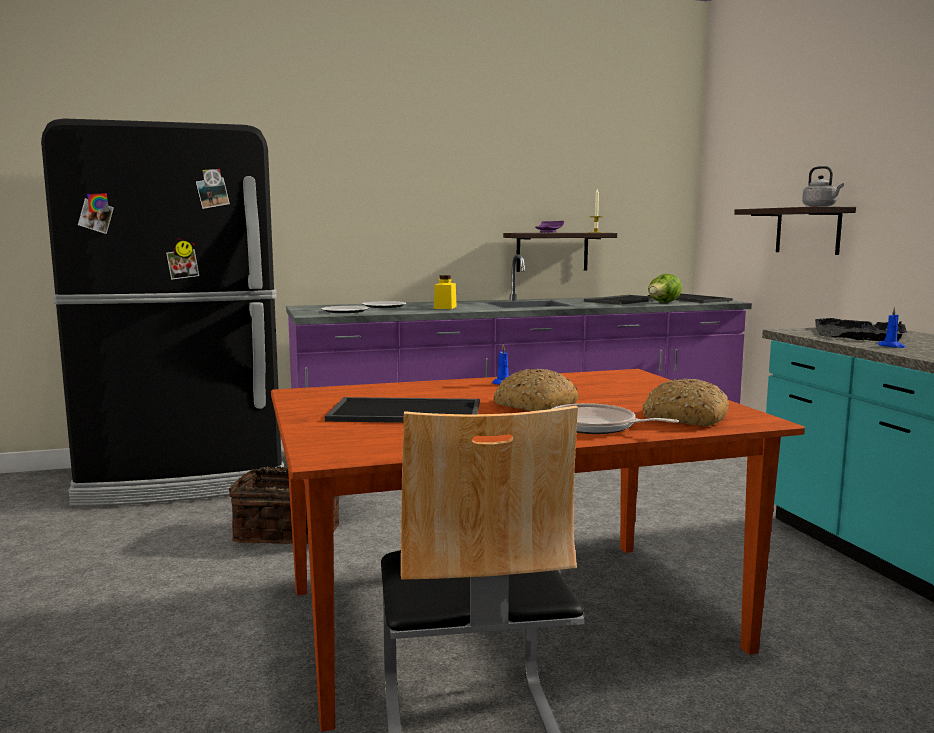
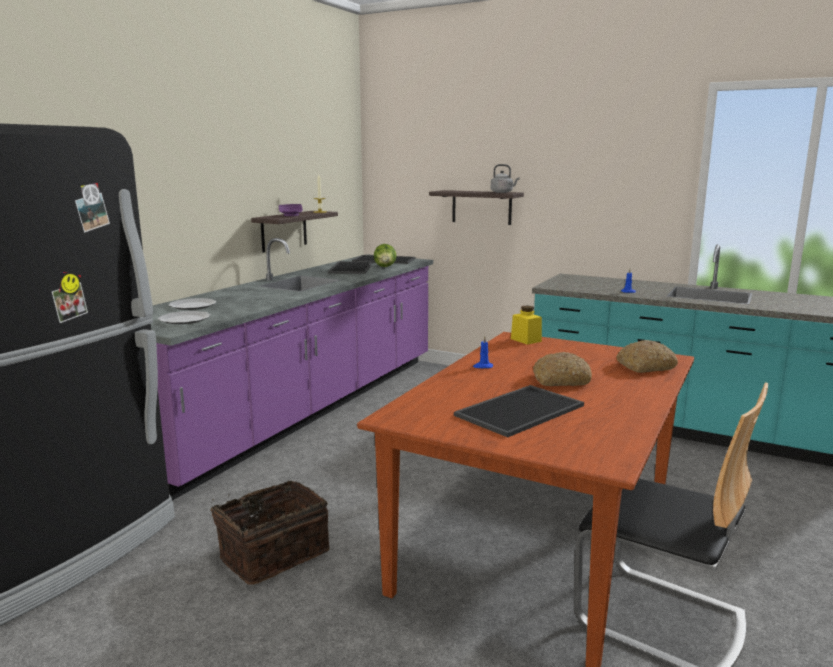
camera: 45 degrees left, 5 degrees up
yellow jar [434,275,457,309] -> yellow jar moved to [511,306,542,345]
frying pan [552,403,679,434] -> none
black tray [815,318,907,341] -> none

